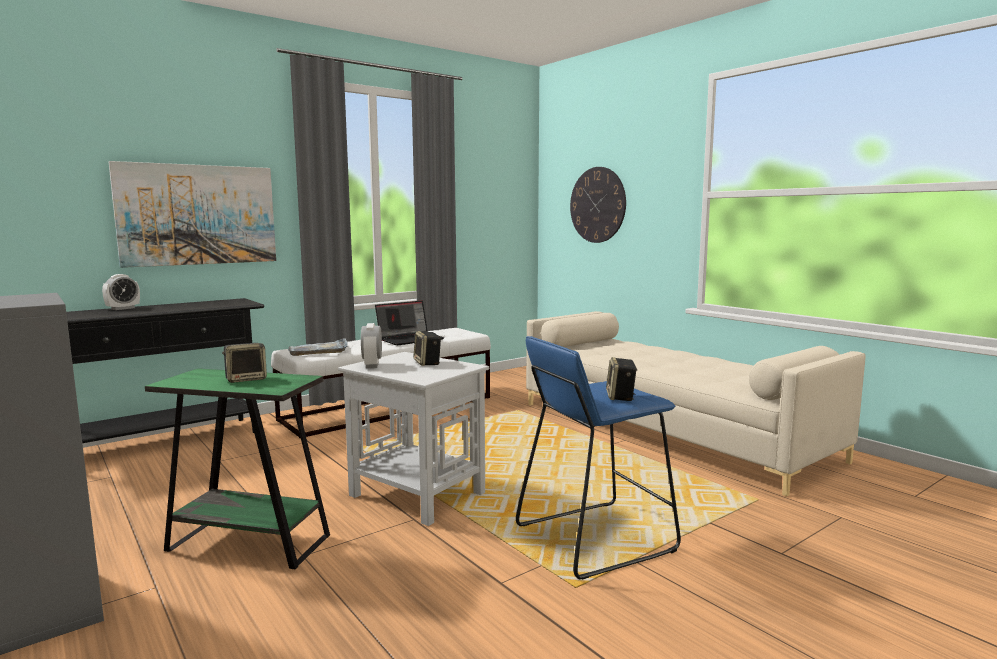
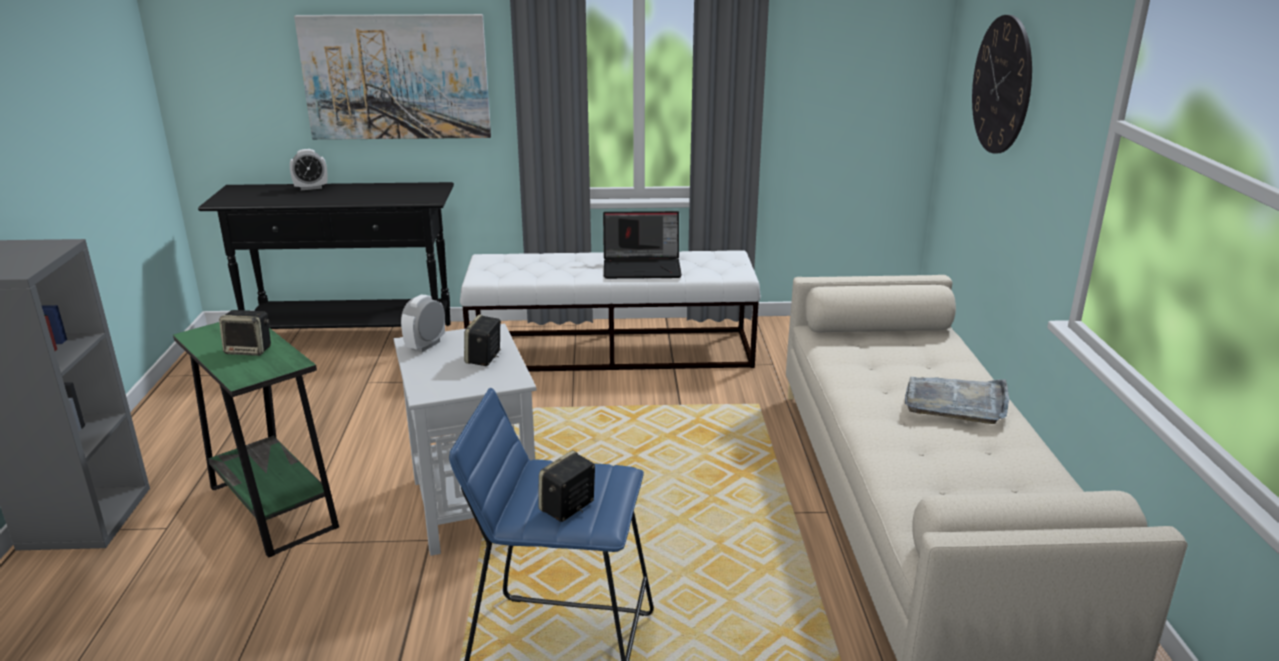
camera: 35 degrees right, 15 degrees up
grey tray [288,338,348,356] -> grey tray moved to [905,377,1009,424]

